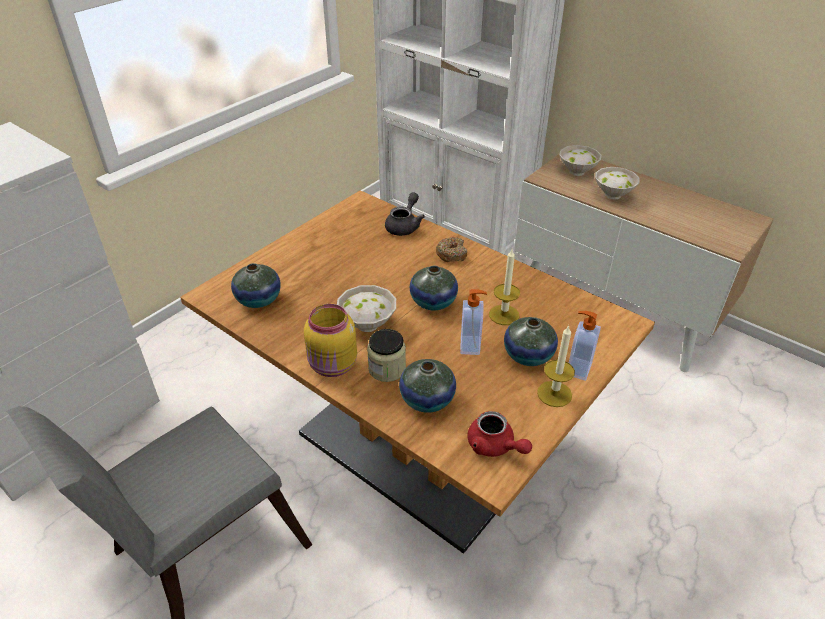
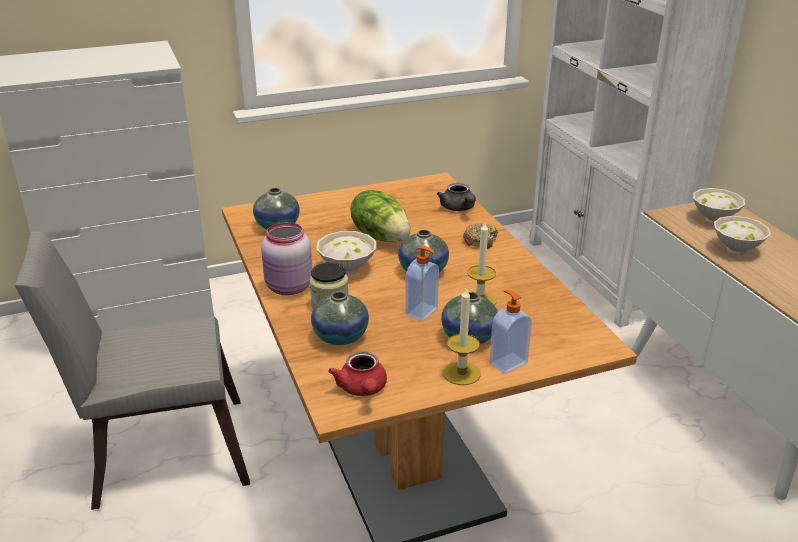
camera: 30 degrees right, 10 degrees down
yellow jar [304,304,357,377] -> pink jar [261,222,312,295]
grey teapot [385,192,425,236] -> grey teapot turned 105 degrees clockwise [437,183,476,211]
none -> lettuce [351,190,411,242]

